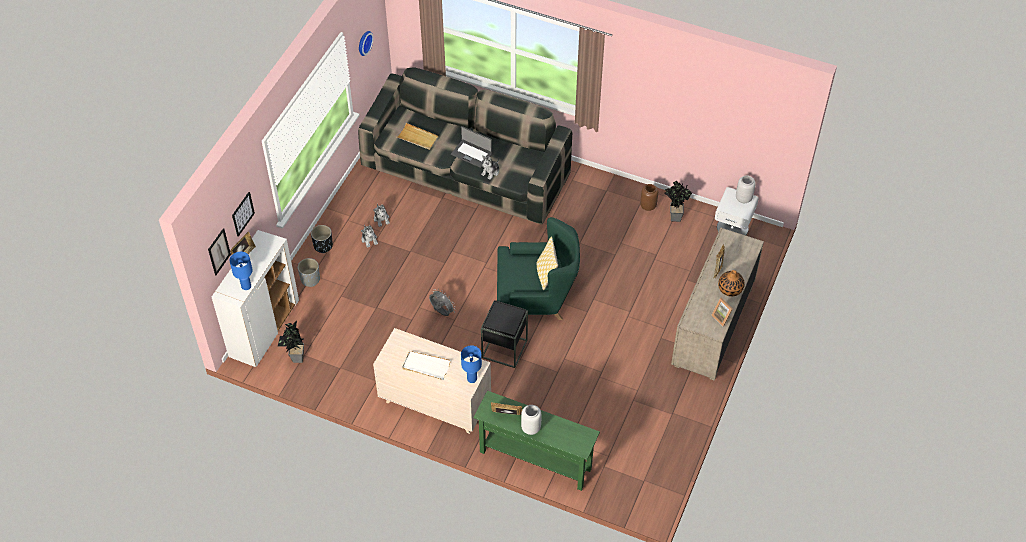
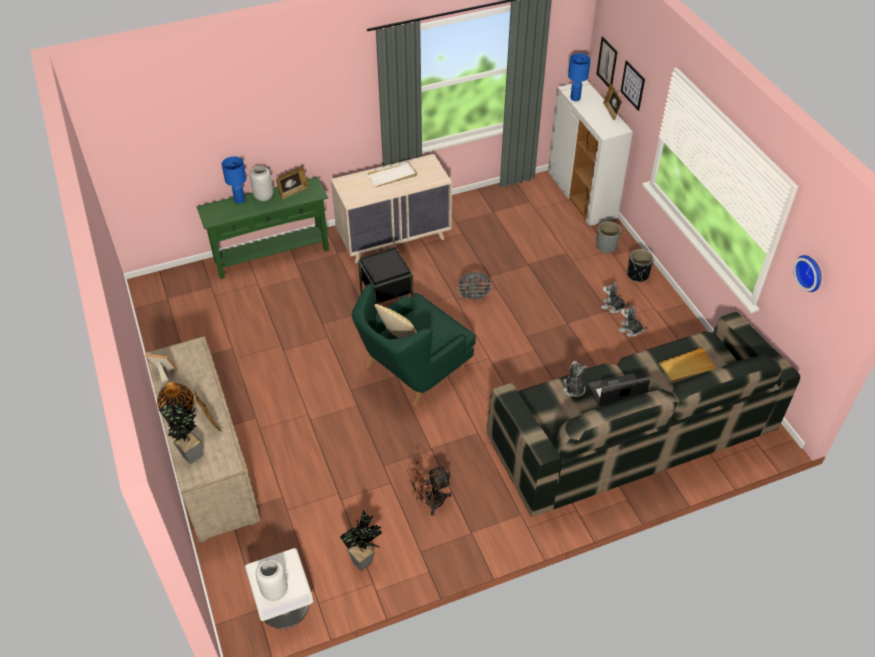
camera: 135 degrees right, 5 degrees down
potted plant [278,321,304,363] -> potted plant moved to [158,399,202,464]
blue table lamp [461,345,482,383] -> blue table lamp moved to [222,156,246,204]
brown vase [640,184,658,211] -> none
none -> brown fan [407,461,452,516]

